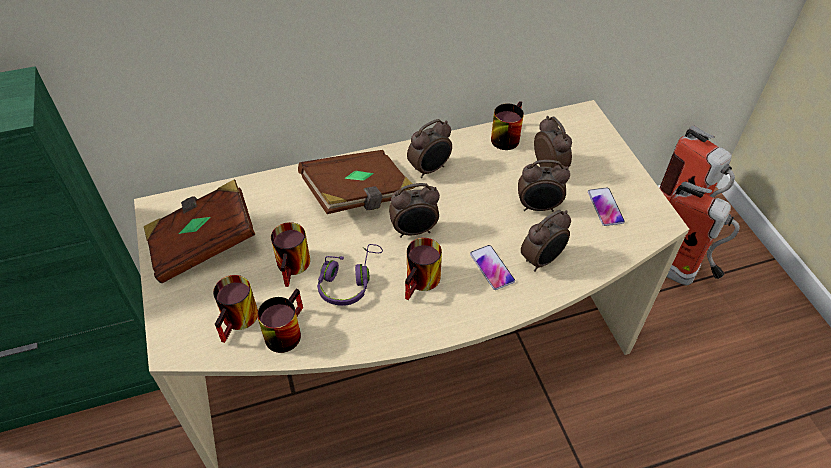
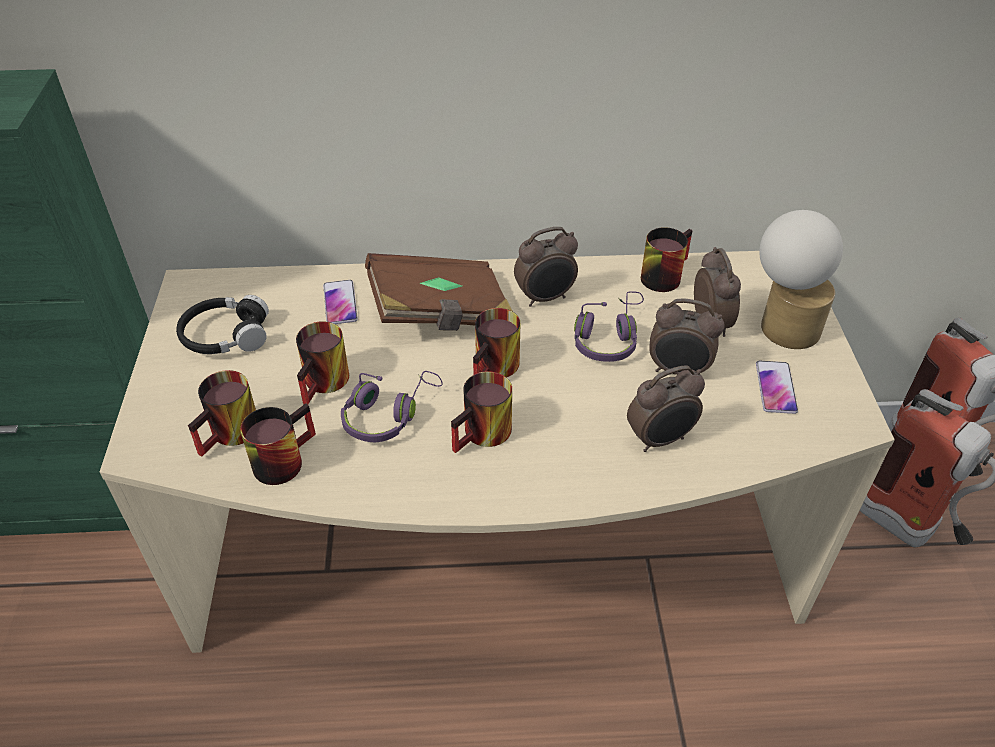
camera: 15 degrees right, 5 degrees down
brown book [144,180,255,283] -> black headphones [176,295,269,354]
alarm clock [389,183,440,238] -> mug [473,308,521,377]
phone [470,245,515,290] -> phone moved to [323,280,358,324]
none -> purple headphones [574,291,644,362]
none -> table lamp [759,210,843,349]

